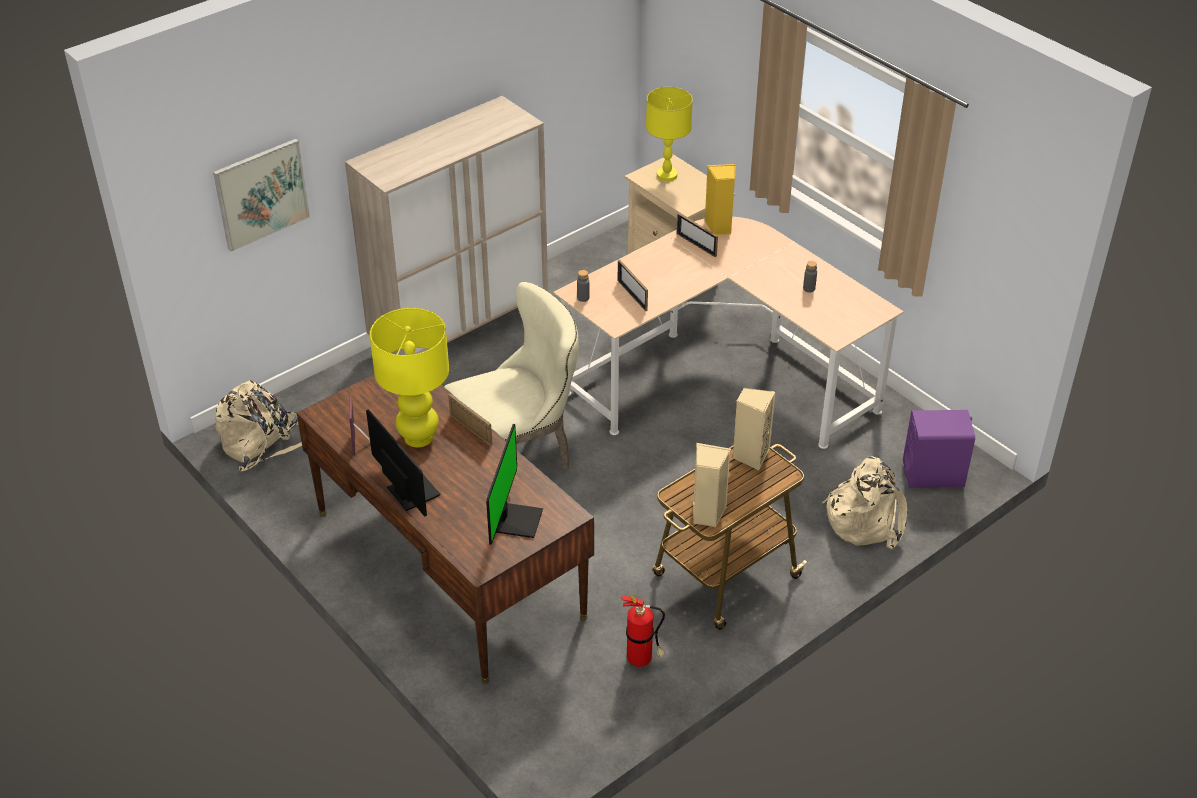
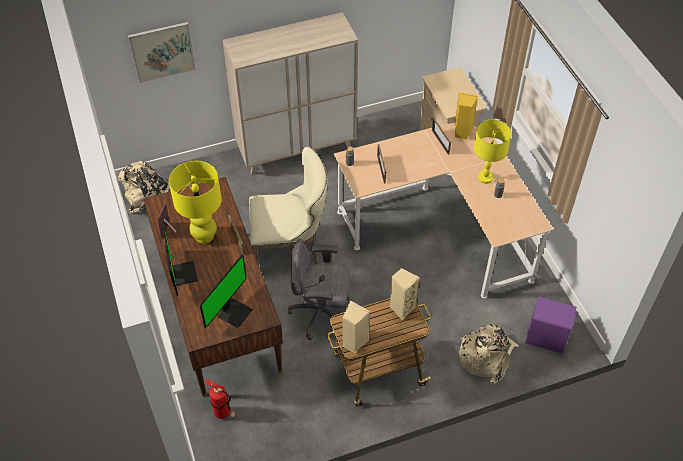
camera: 20 degrees right, 10 degrees up
fire extinguisher [621,596,665,667] -> fire extinguisher moved to [205,379,236,419]
yellow table lamp [646,87,693,182] -> yellow table lamp moved to [474,119,512,184]
none -> grey office chair [288,239,349,340]

